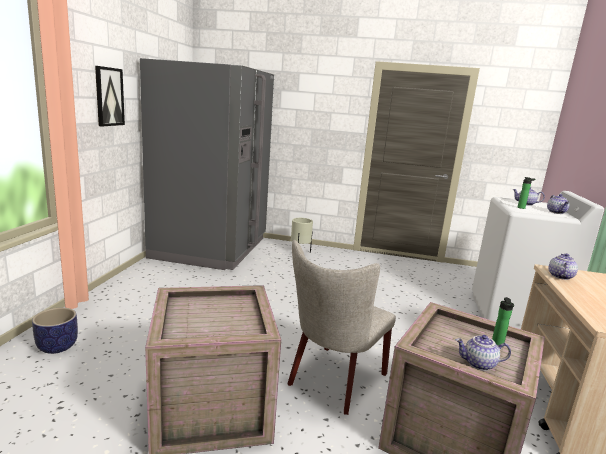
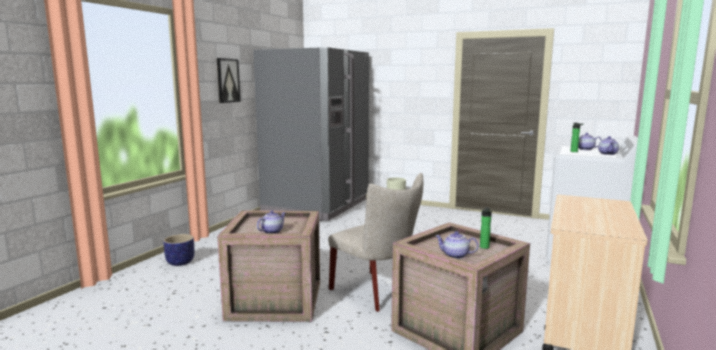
camera: 15 degrees right, 5 degrees down
beige chair [287,240,396,415] -> beige chair turned 90 degrees counterclockwise [328,173,423,312]
teapot [548,253,578,280] -> teapot moved to [257,211,286,233]

